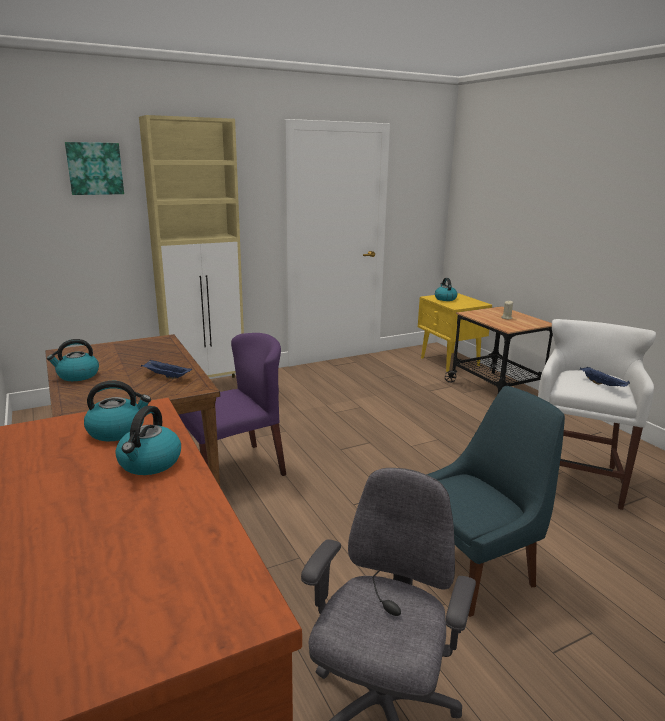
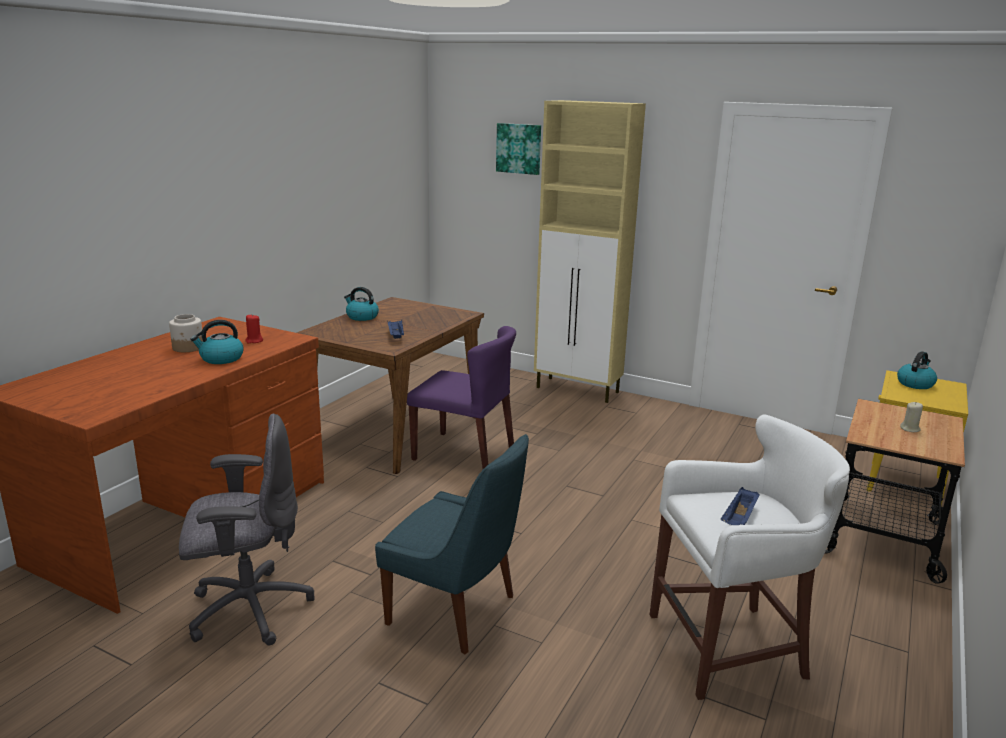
camera: 55 degrees right, 0 degrees up
kettle [84,381,151,441] -> red candle [245,315,263,343]
none -> jar [169,314,203,352]

